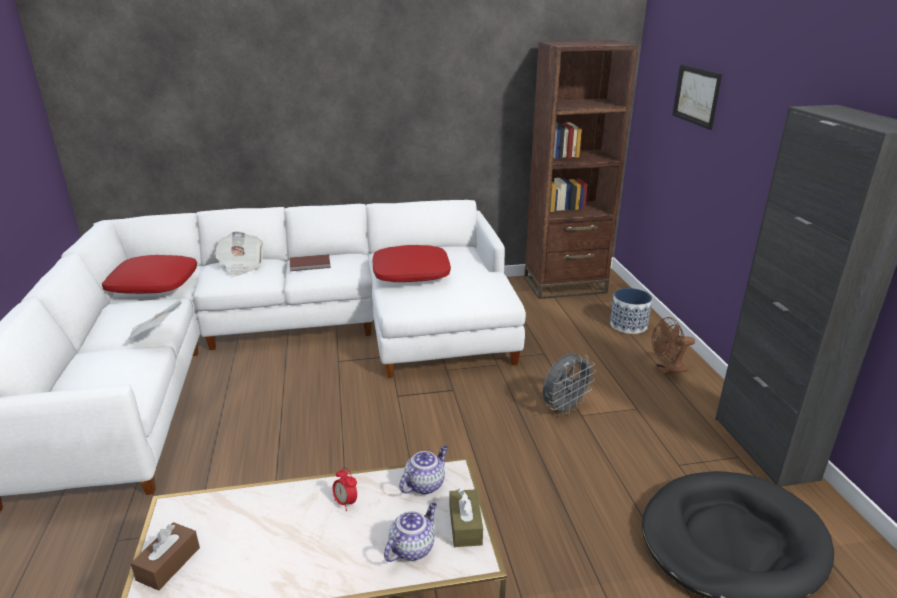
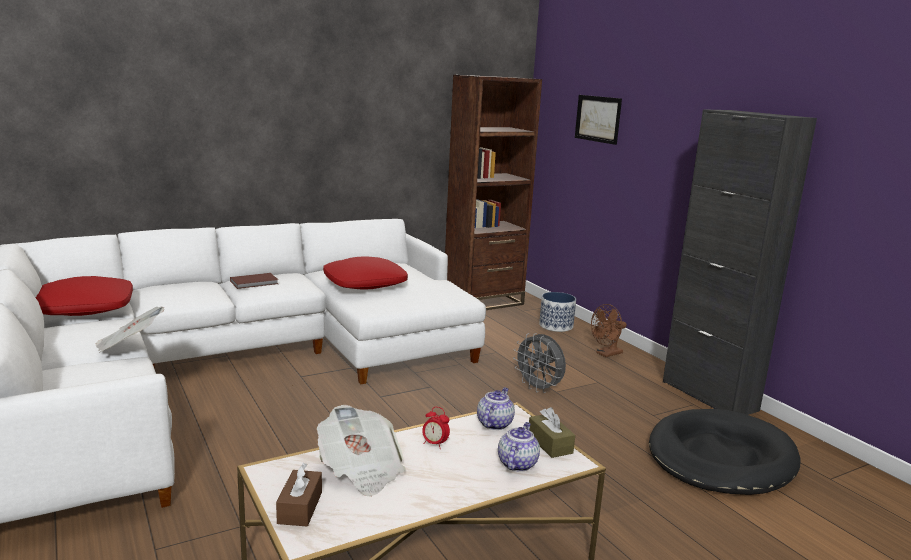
camera: 20 degrees left, 10 degrees down
newspaper [214,231,263,277] -> newspaper moved to [317,405,406,497]
grey fan [543,353,596,416] -> grey fan turned 105 degrees clockwise [513,333,566,393]

